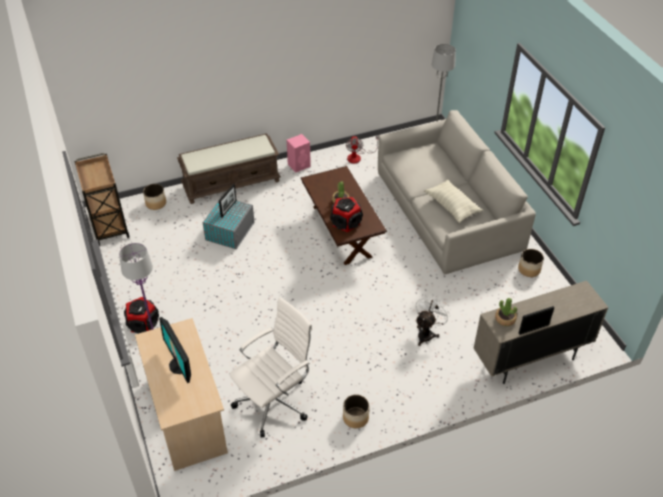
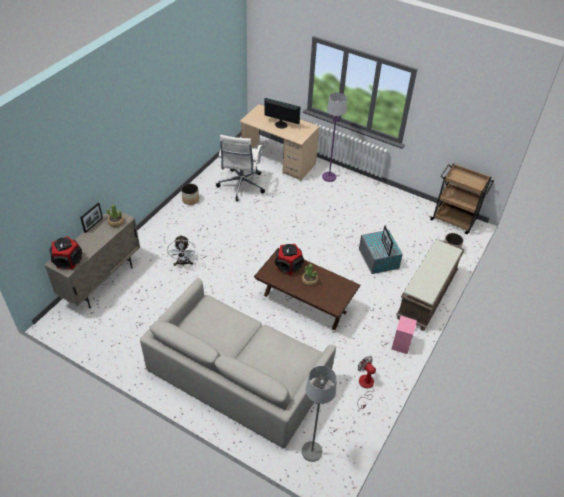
camera: 140 degrees right, 0 degrees up
speaker [124,297,159,333] -> speaker moved to [49,236,82,269]
pillow [424,179,483,223] -> none
planter [518,249,544,277] -> none

